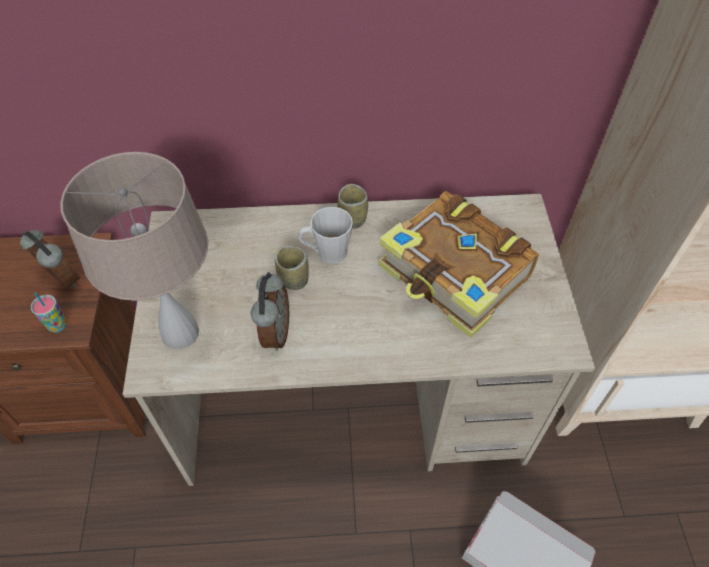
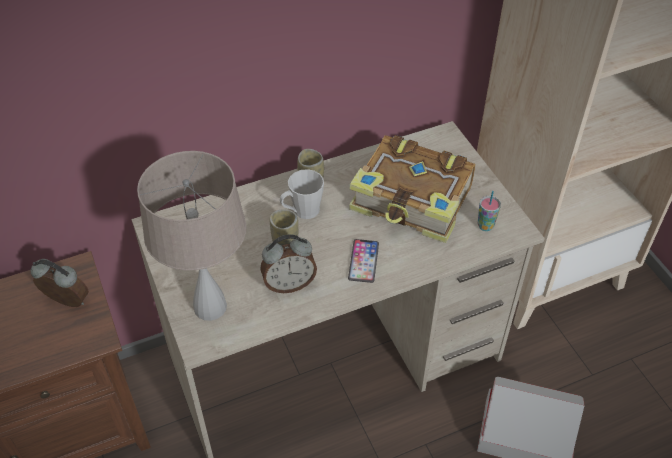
camera: 20 degrees left, 5 degrees down
cup [31,292,67,333] -> cup moved to [477,191,501,231]
alarm clock [251,272,289,351] -> alarm clock turned 90 degrees clockwise [260,235,317,293]
none -> phone [348,239,379,283]

